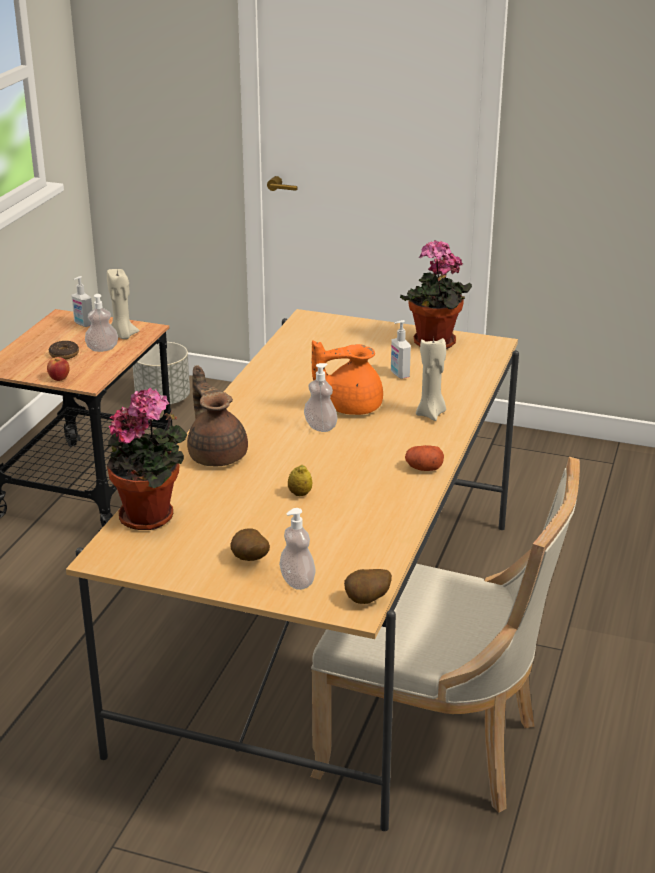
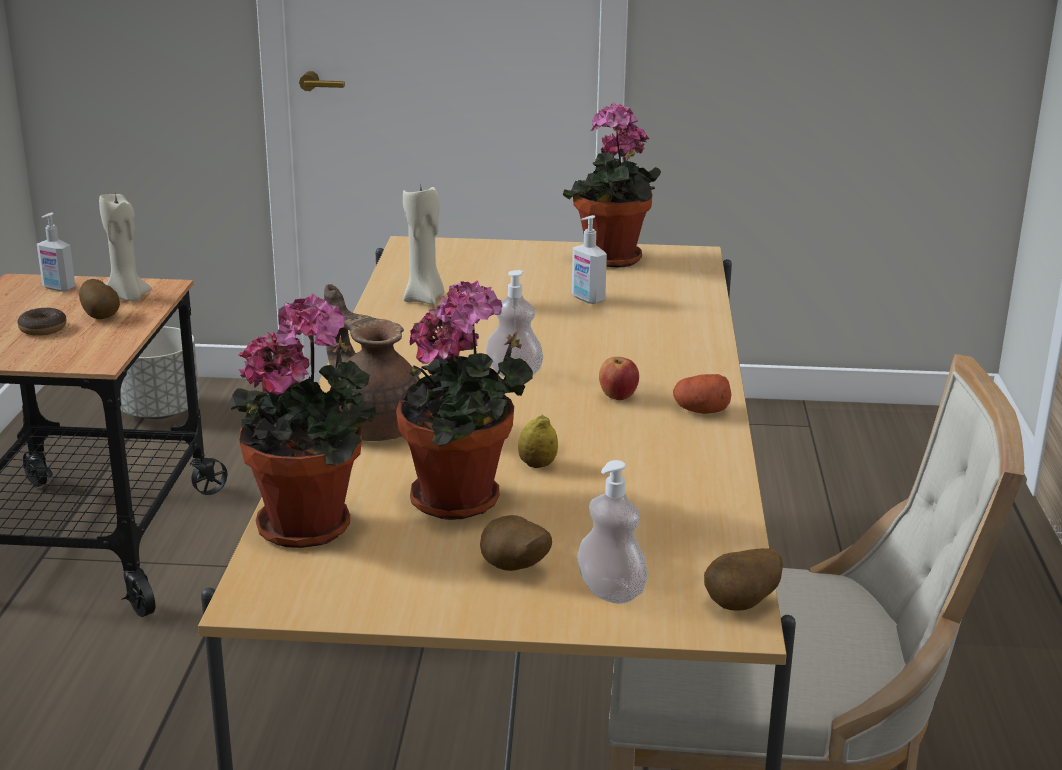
camera: 15 degrees left, 5 degrees down
apple [47,357,70,381] -> apple moved to [599,357,639,400]
soap dispenser [85,294,118,352] -> potato [79,279,120,319]
orange teapot [312,340,383,415] -> none
beige candle [416,337,446,421] -> beige candle moved to [403,185,445,305]
none -> potted plant [396,281,533,520]

